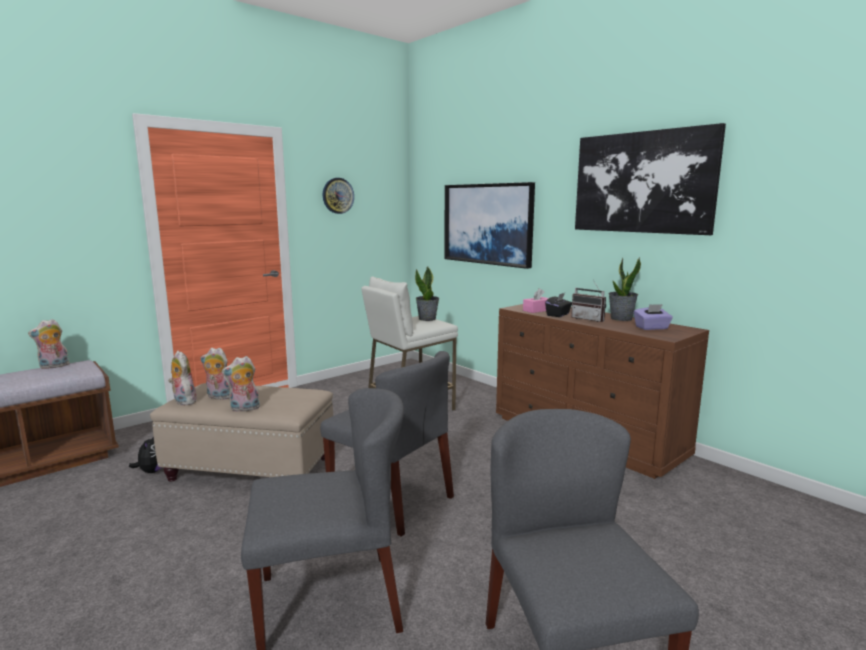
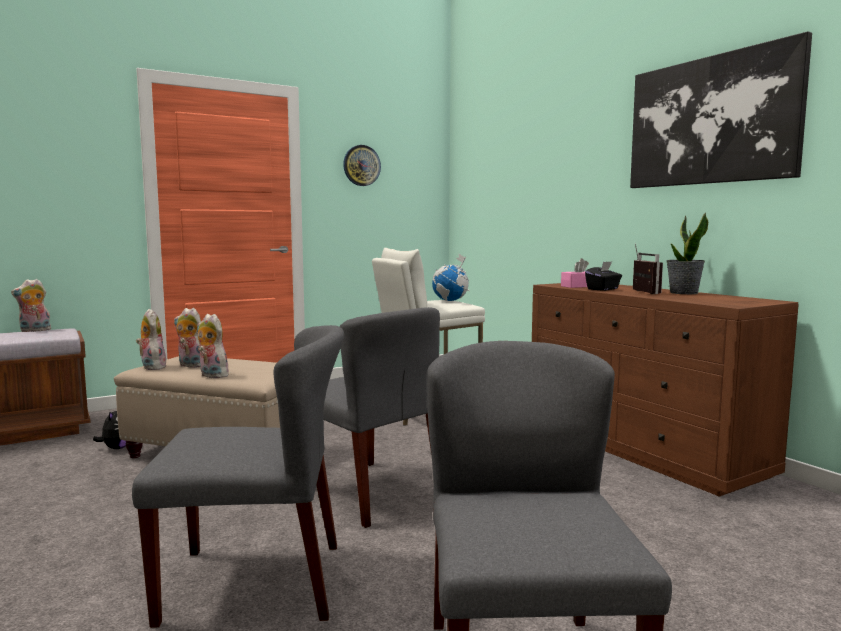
camera: 10 degrees right, 5 degrees down
plush toy [222,356,261,412] -> plush toy turned 45 degrees clockwise [197,314,229,379]
potted plant [415,266,439,321] -> globe [432,253,470,301]
picture [444,182,535,269] -> none
radio [571,280,606,322] -> radio turned 150 degrees counterclockwise [633,243,663,294]
purple tissue box [634,304,673,330] -> none

